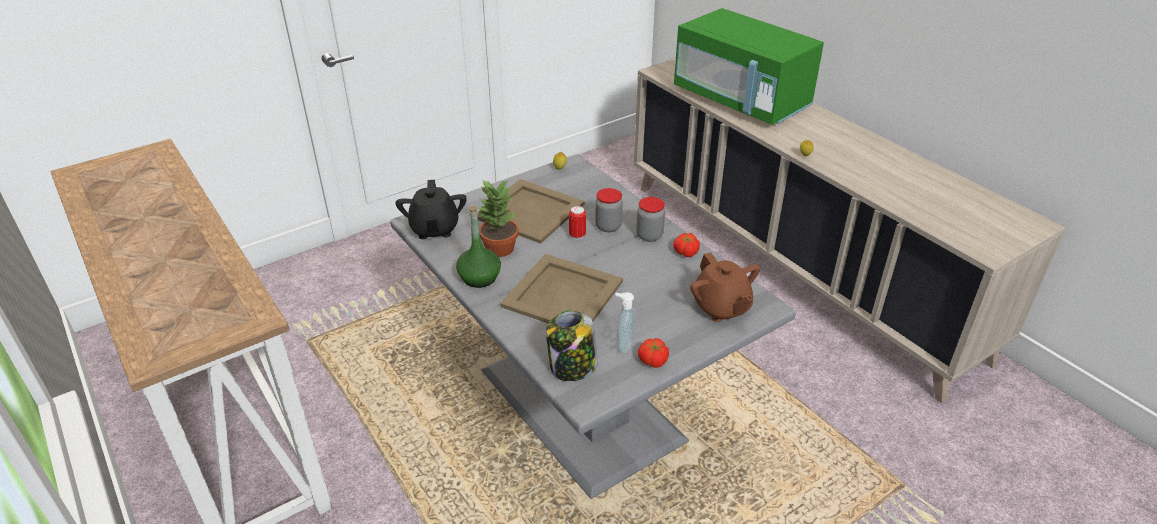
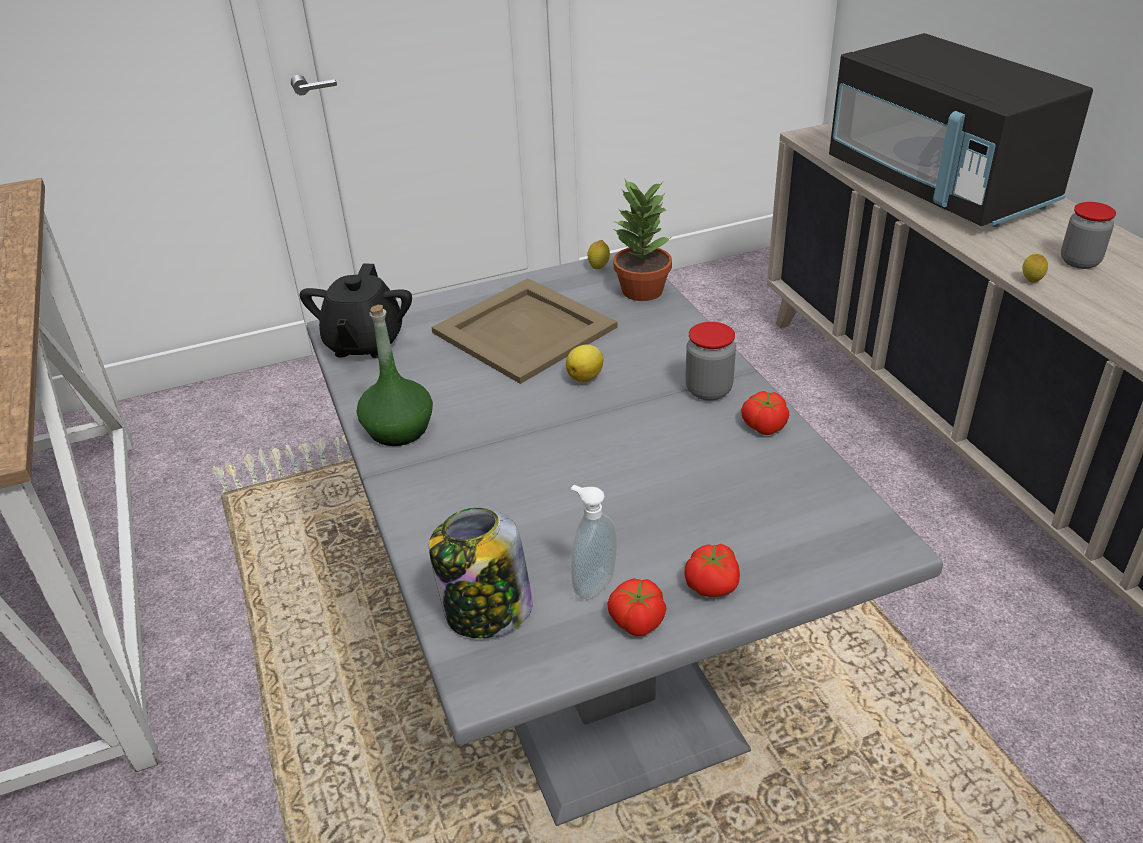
camera: 15 degrees right, 0 degrees up
potted plant [478,181,519,257] -> potted plant moved to [613,180,672,301]
beige tray [500,254,623,323] -> none
can [569,206,586,240] -> lemon [566,344,603,382]
jar [595,188,623,232] -> jar moved to [1061,202,1116,269]
green microwave [674,8,824,125] -> black microwave [829,33,1093,227]
brown teapot [690,252,760,322] -> none
none -> tomato [684,544,740,597]

